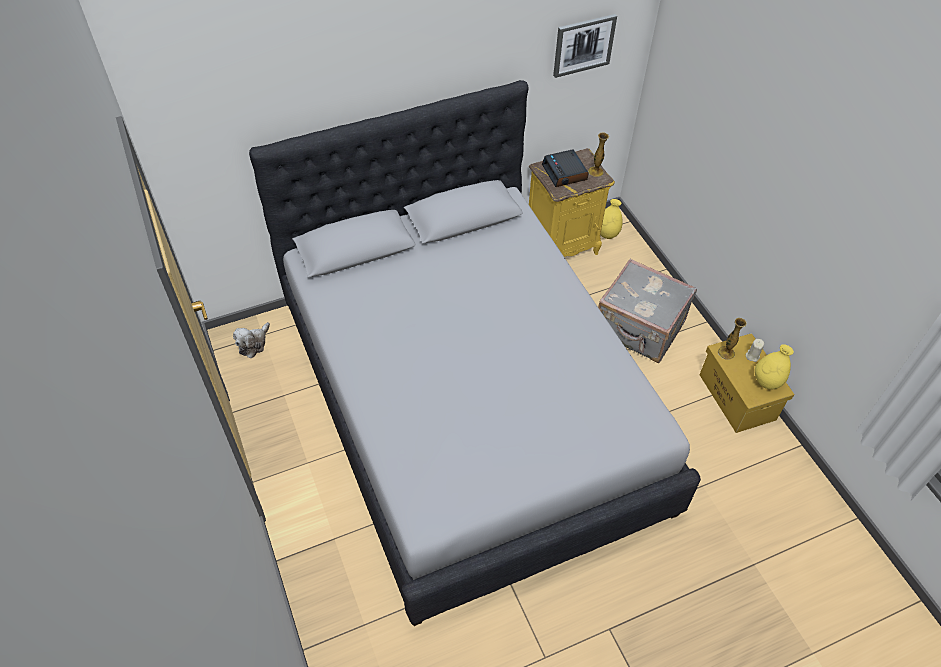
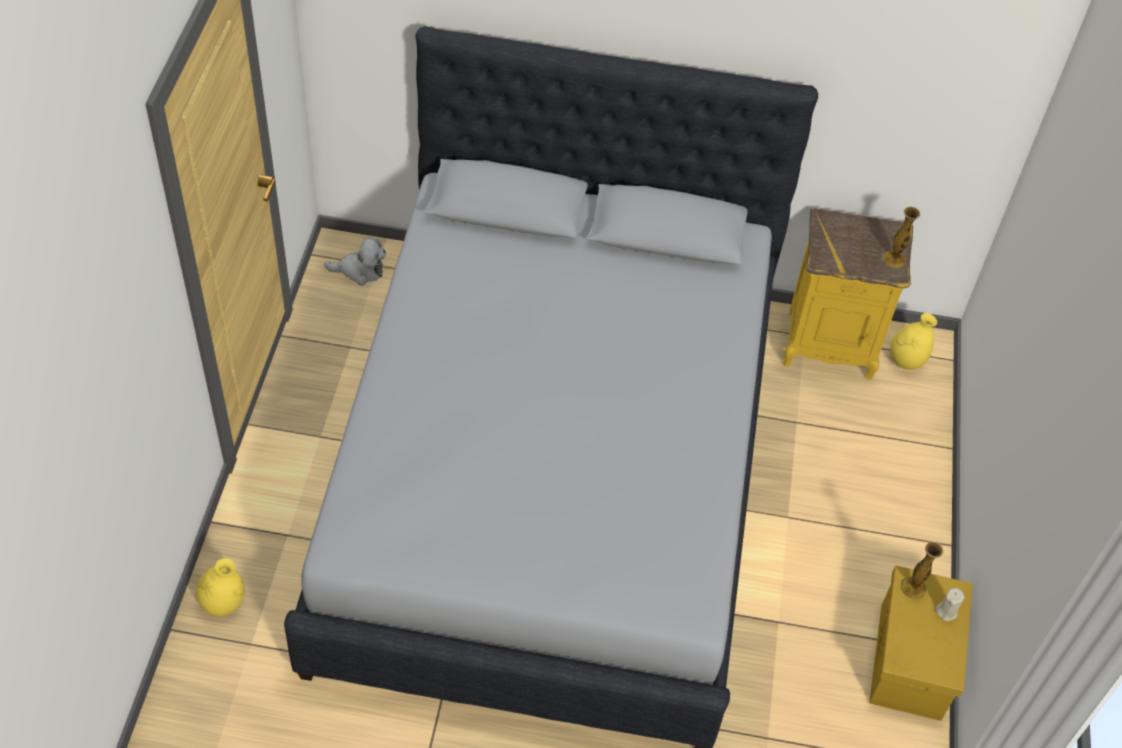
camera: 30 degrees right, 0 degrees up
plush toy [233,322,270,358] -> plush toy turned 150 degrees counterclockwise [324,237,386,285]
alarm clock [542,150,589,187] -> none
picture [553,14,617,78] -> none
grey suitcase [598,259,697,363] -> none
yellow vase [755,344,794,390] -> yellow vase moved to [196,558,245,616]

